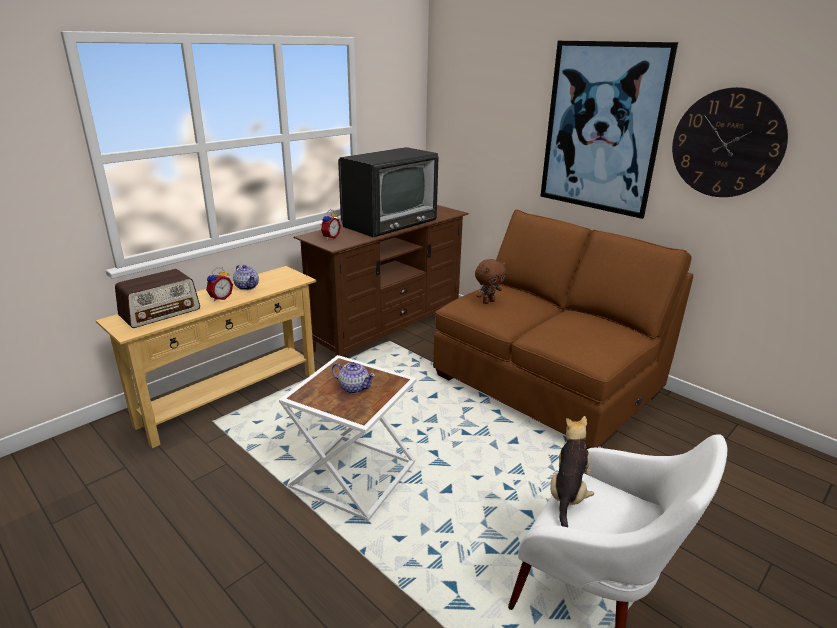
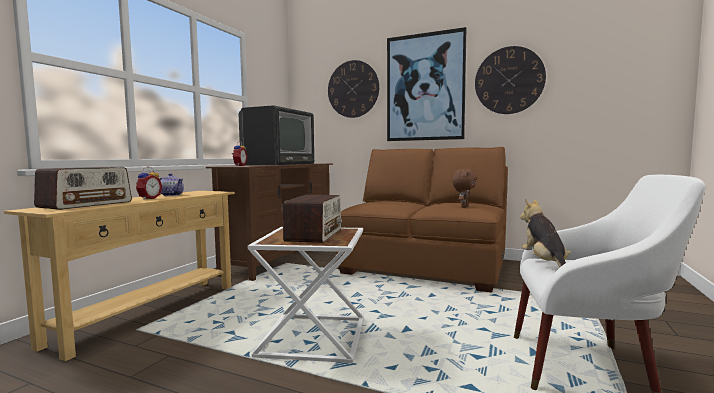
camera: 20 degrees left, 20 degrees down
teapot [332,362,375,394] -> radio [283,195,342,243]
brown plush toy [475,259,506,304] -> brown plush toy moved to [452,169,477,208]
none -> wall clock [328,60,379,118]

